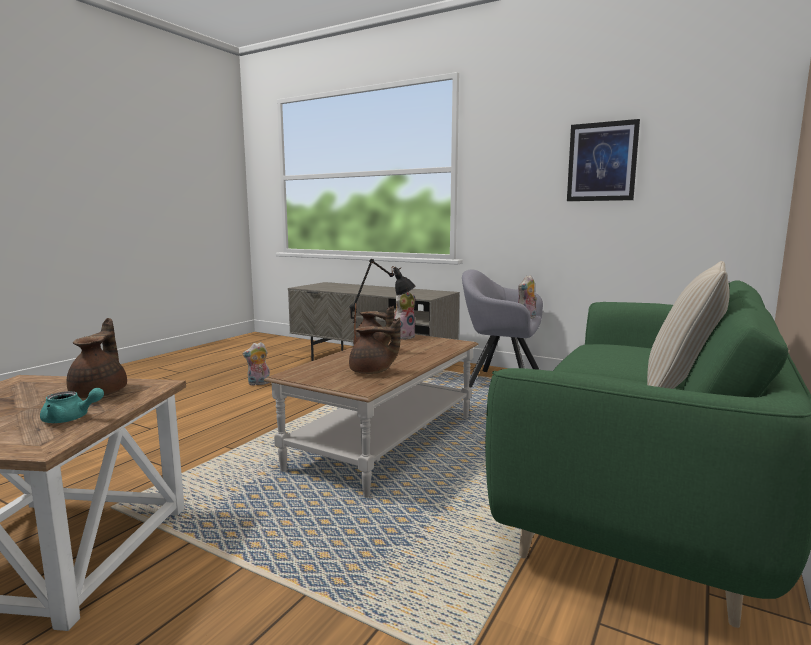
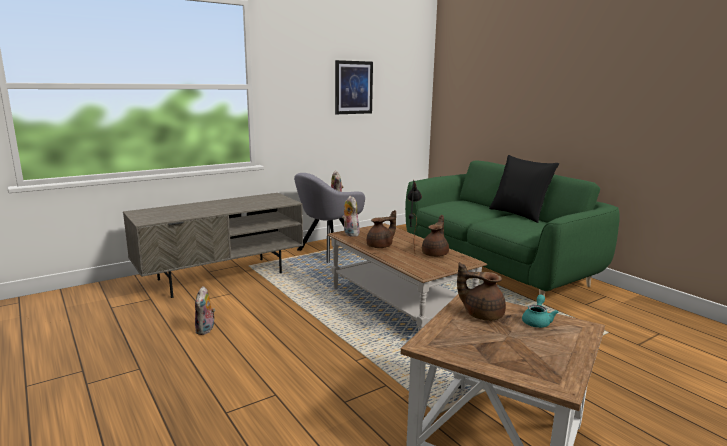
camera: 65 degrees left, 5 degrees up
beige pillow [647,261,730,389] -> black pillow [489,155,559,223]

